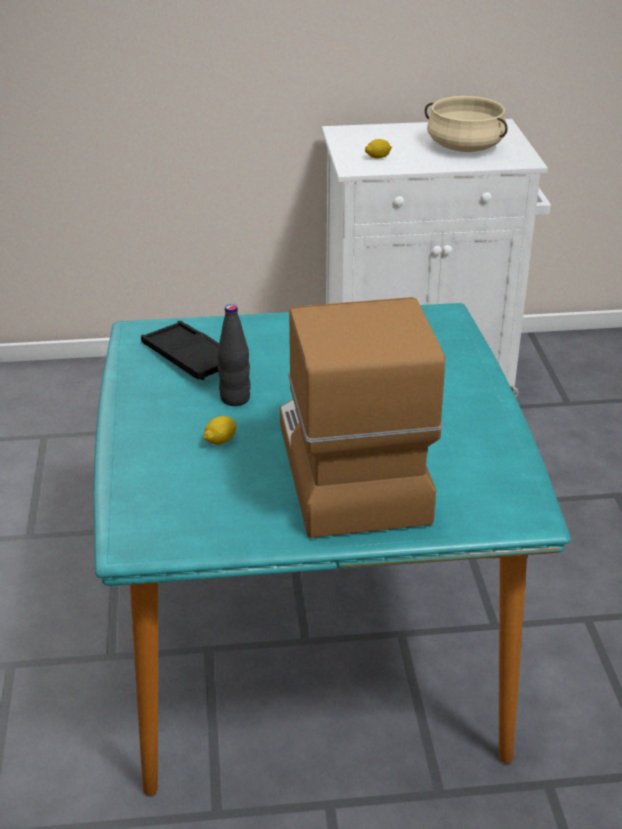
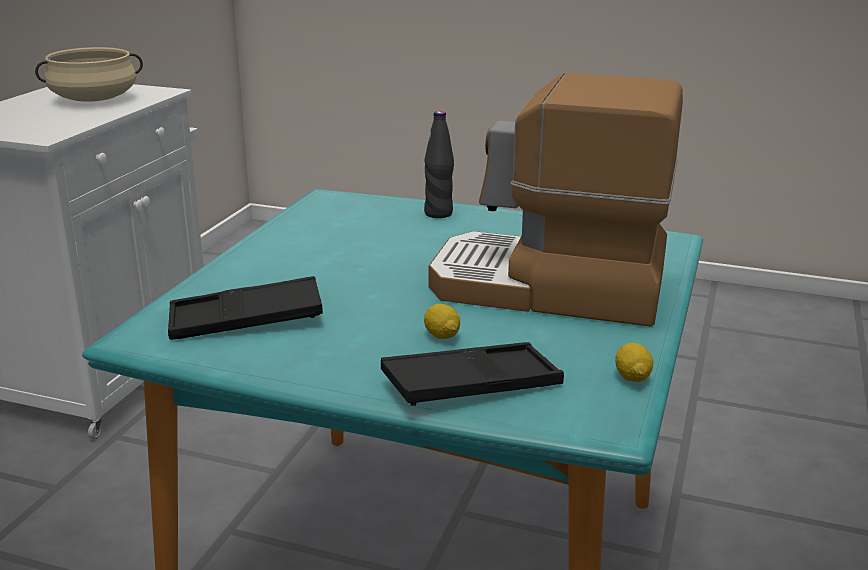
camera: 65 degrees left, 10 degrees down
black bottle [218,304,251,406] -> black bottle moved to [424,111,454,218]
lemon [365,139,392,159] -> lemon moved to [615,342,653,382]
none -> black tray [381,342,564,406]

